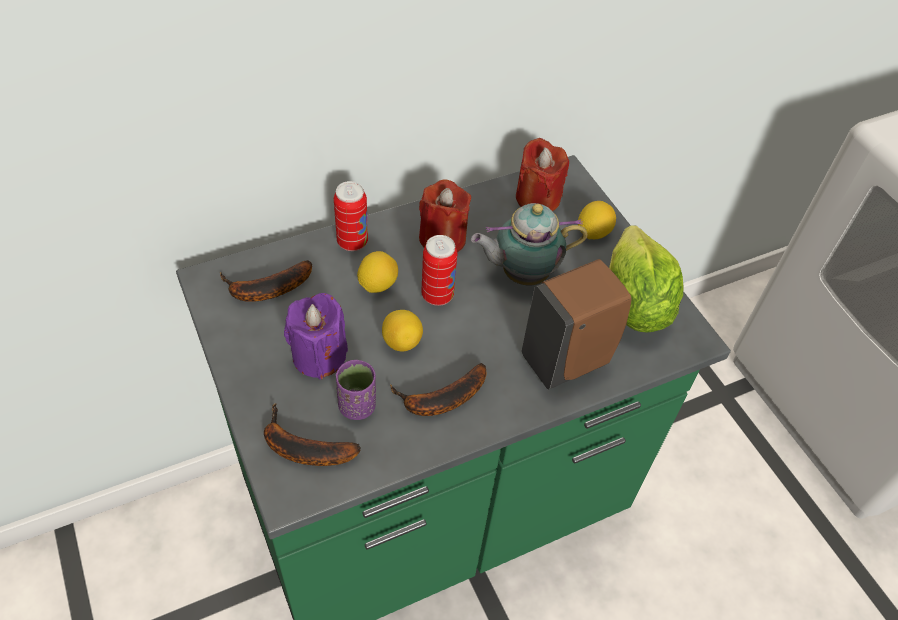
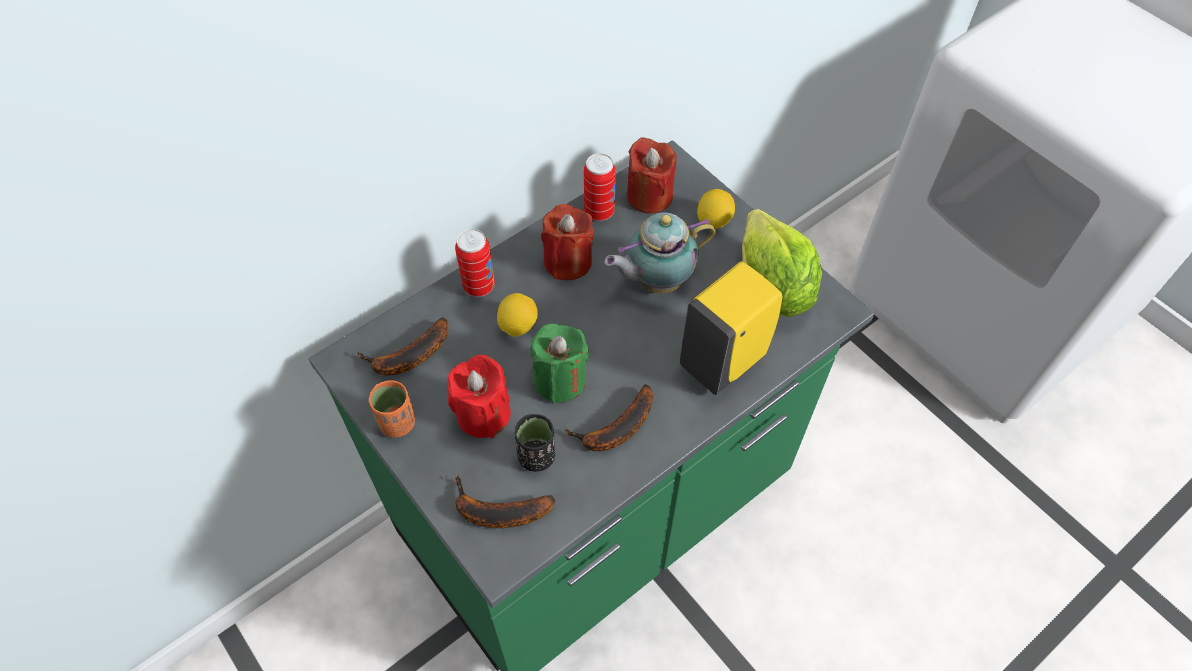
camera: 10 degrees left, 5 degrees up
purple candle [284,293,348,379] -> red candle [447,355,511,438]
purple cup [336,360,376,420] -> black cup [514,414,555,472]
lemon [382,310,423,352] -> green candle [531,323,589,403]
can [421,235,457,306] -> can moved to [584,153,616,221]
brown soap dispenser [522,259,632,390] -> yellow soap dispenser [680,261,782,395]
none -> orange cup [369,380,415,438]

